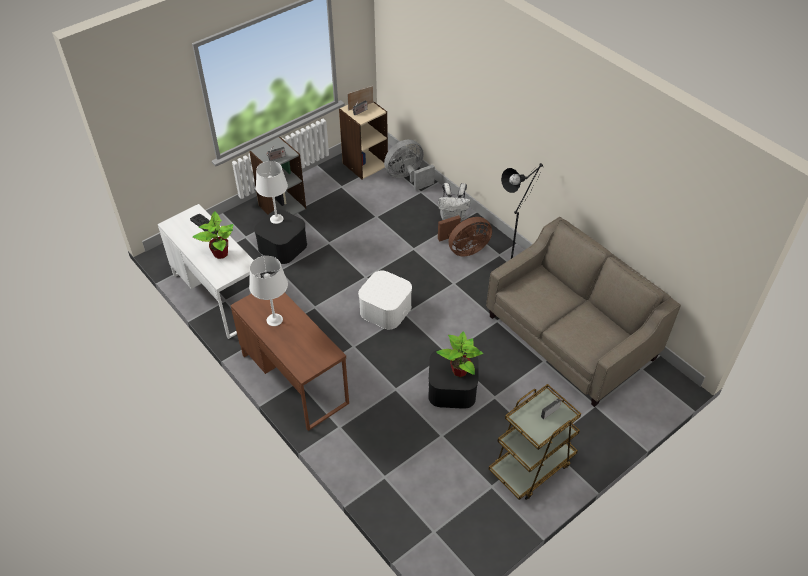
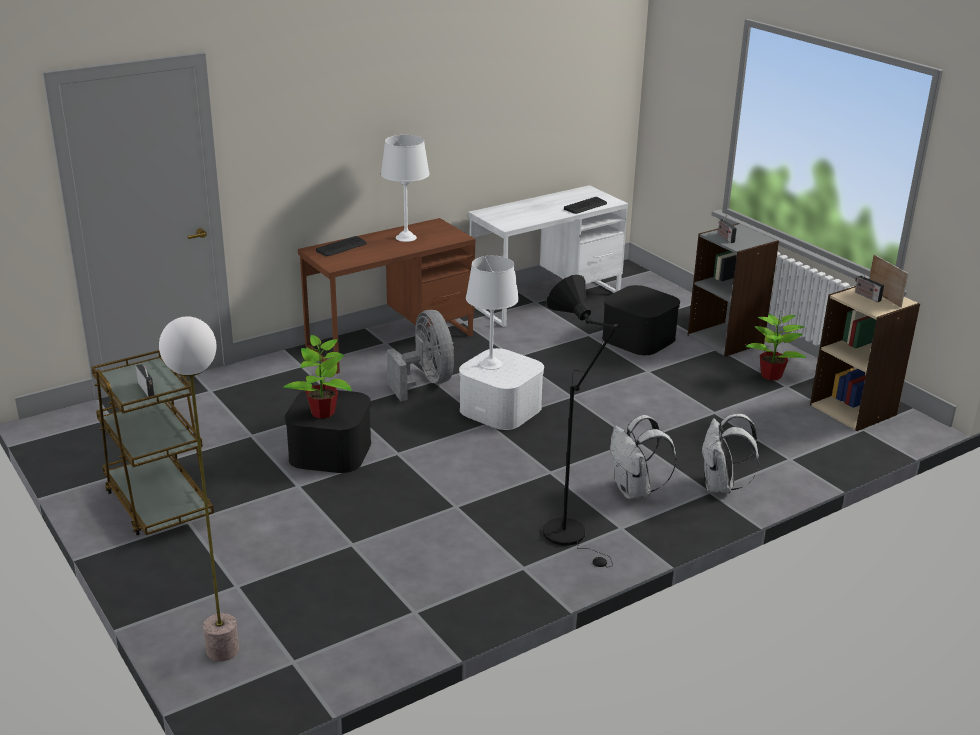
camera: 95 degrees right, 20 degrees down
potted plant [193,211,233,259] -> potted plant moved to [746,314,806,380]
white table lamp [256,161,288,224] -> white table lamp moved to [466,256,519,370]
grey fan [384,139,435,191] -> grey fan moved to [387,310,454,401]
brown fan [438,215,492,256] -> white backpack [610,415,677,499]
beige sofa [486,217,681,407] -> none
none -> floor lamp [159,316,239,662]
none -> keyboard [316,236,367,256]

